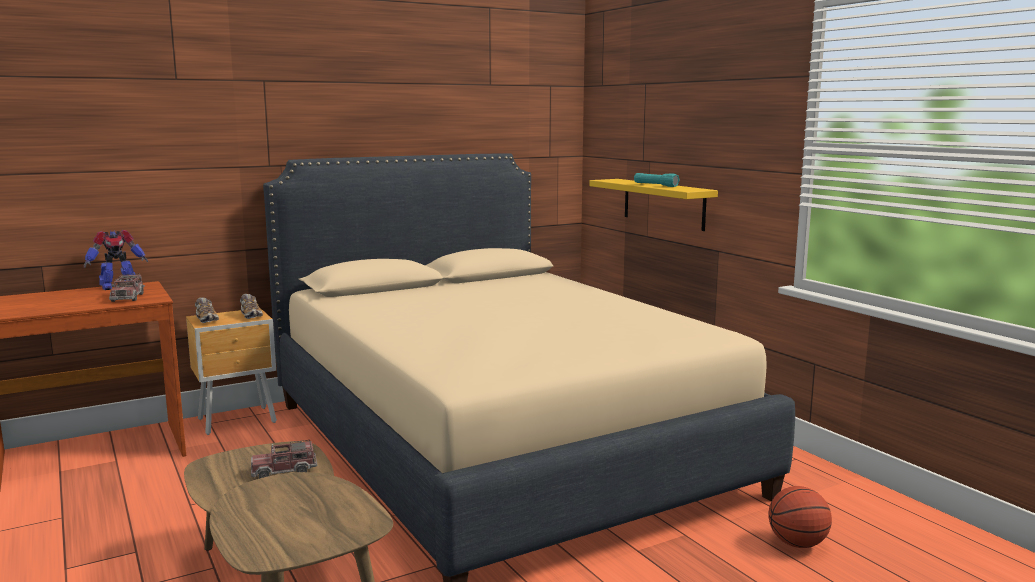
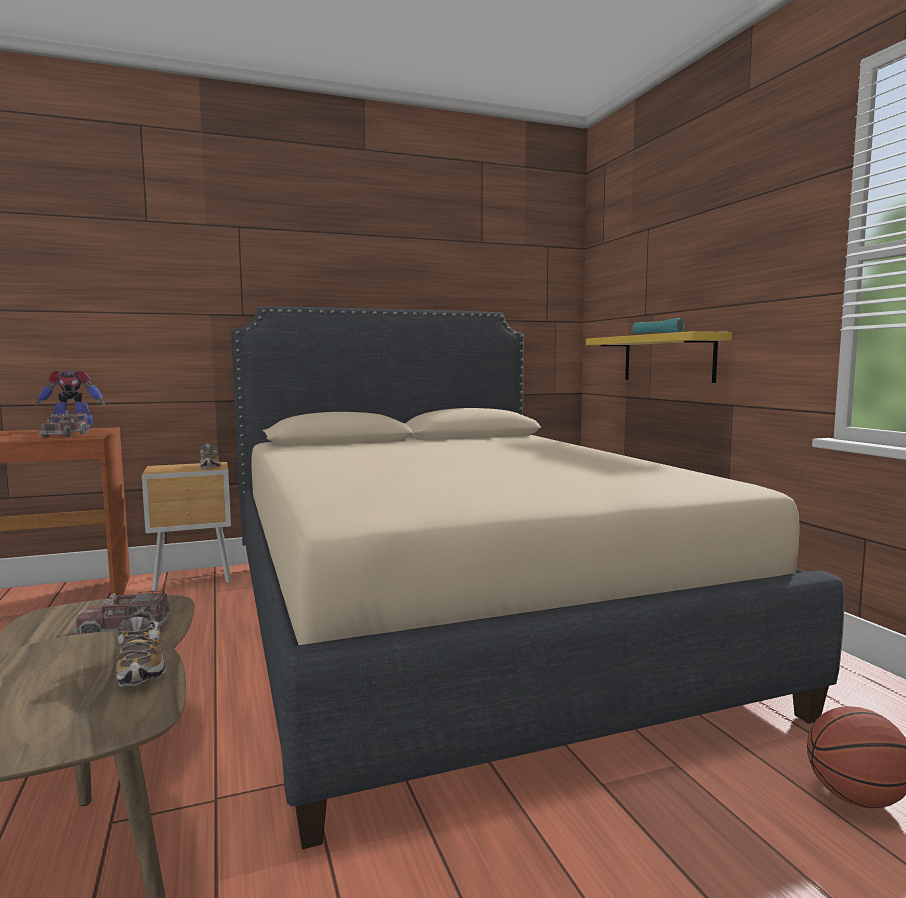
camera: 10 degrees right, 5 degrees down
shoe [195,297,219,323] -> shoe moved to [116,610,166,687]

